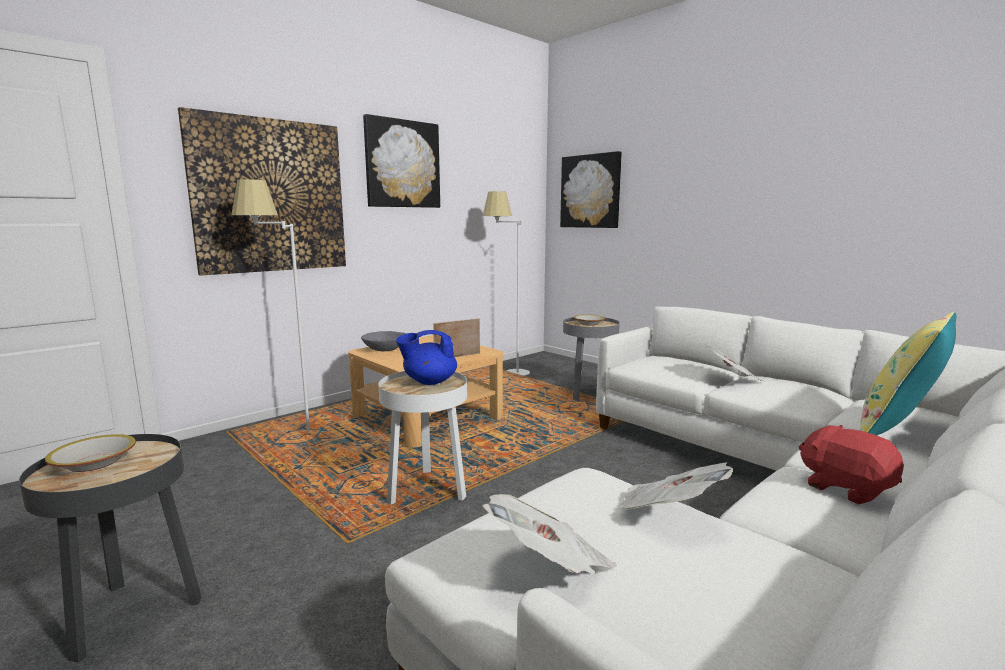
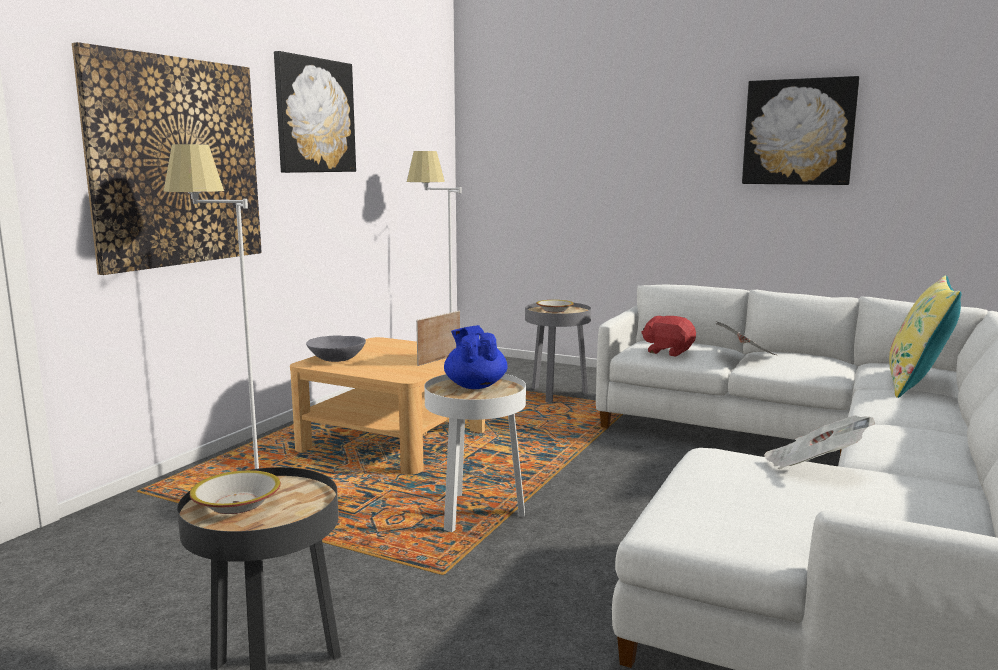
camera: 20 degrees left, 0 degrees up
blue teapot [396,330,457,385] -> blue teapot turned 105 degrees clockwise [444,325,508,389]
newspaper [482,494,617,575] -> none
picture [560,151,622,228] -> picture moved to [742,76,859,185]
red plush toy [798,425,904,504] -> red plush toy moved to [641,316,696,356]

